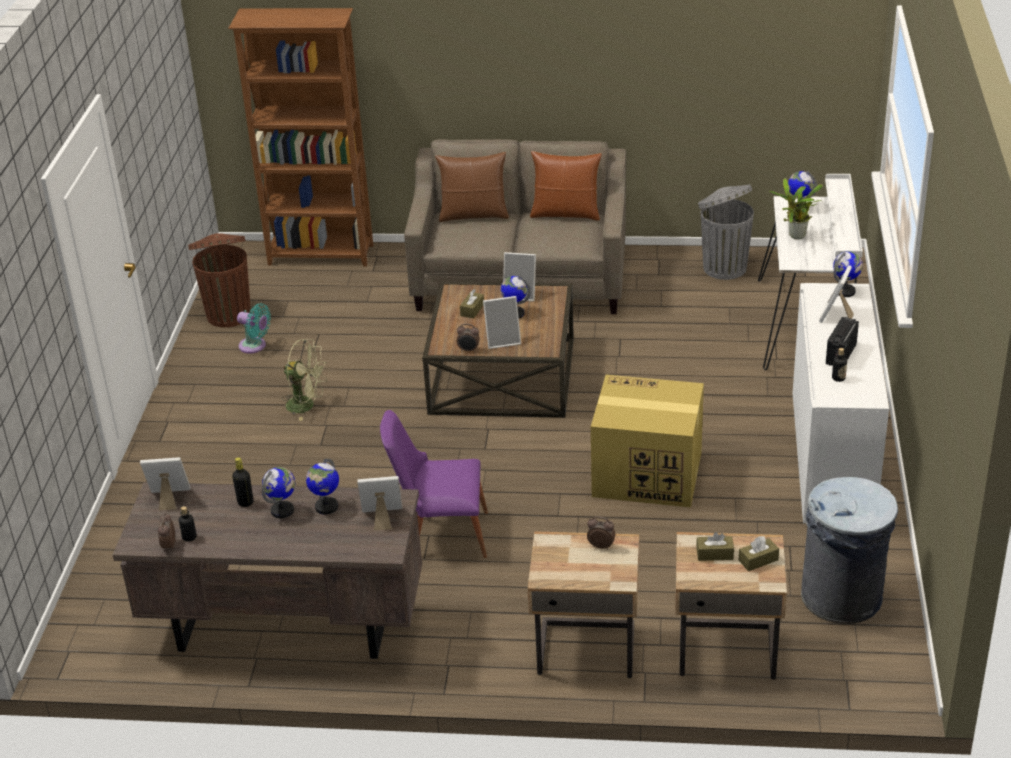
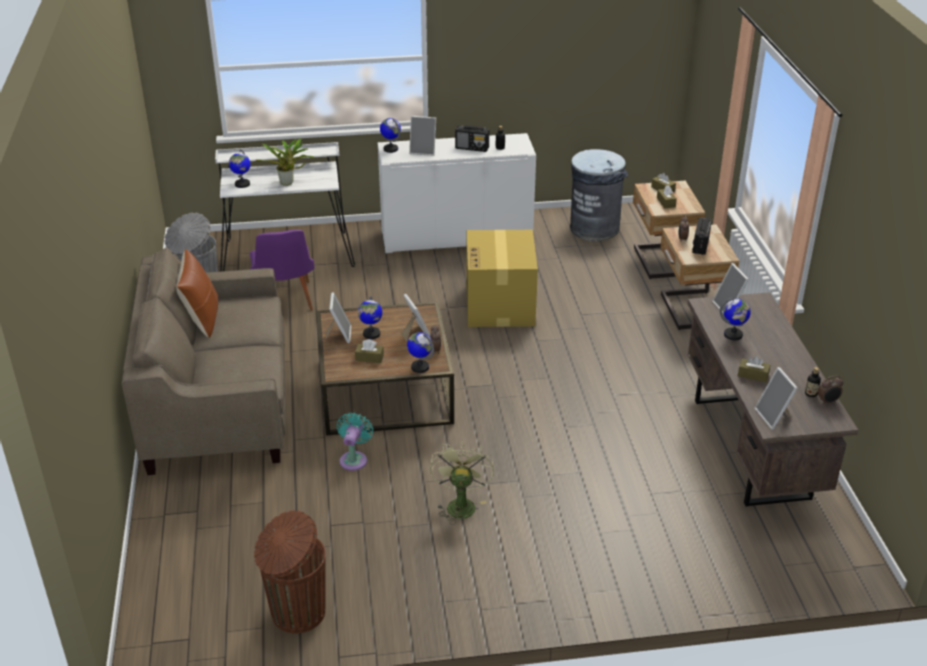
camera: 105 degrees left, 0 degrees up
brown bookcase [228,8,373,267] -> none
black bottle [232,457,253,507] -> brown tissue box [738,356,770,383]
turquoise fan [237,303,271,353] -> turquoise fan moved to [337,413,374,471]
globe [262,467,295,518] -> globe moved to [407,332,434,373]
purple chair [380,410,488,558] -> purple chair moved to [250,230,315,311]
brown pillow [435,152,509,222] -> none
none -> radio [692,217,712,255]

